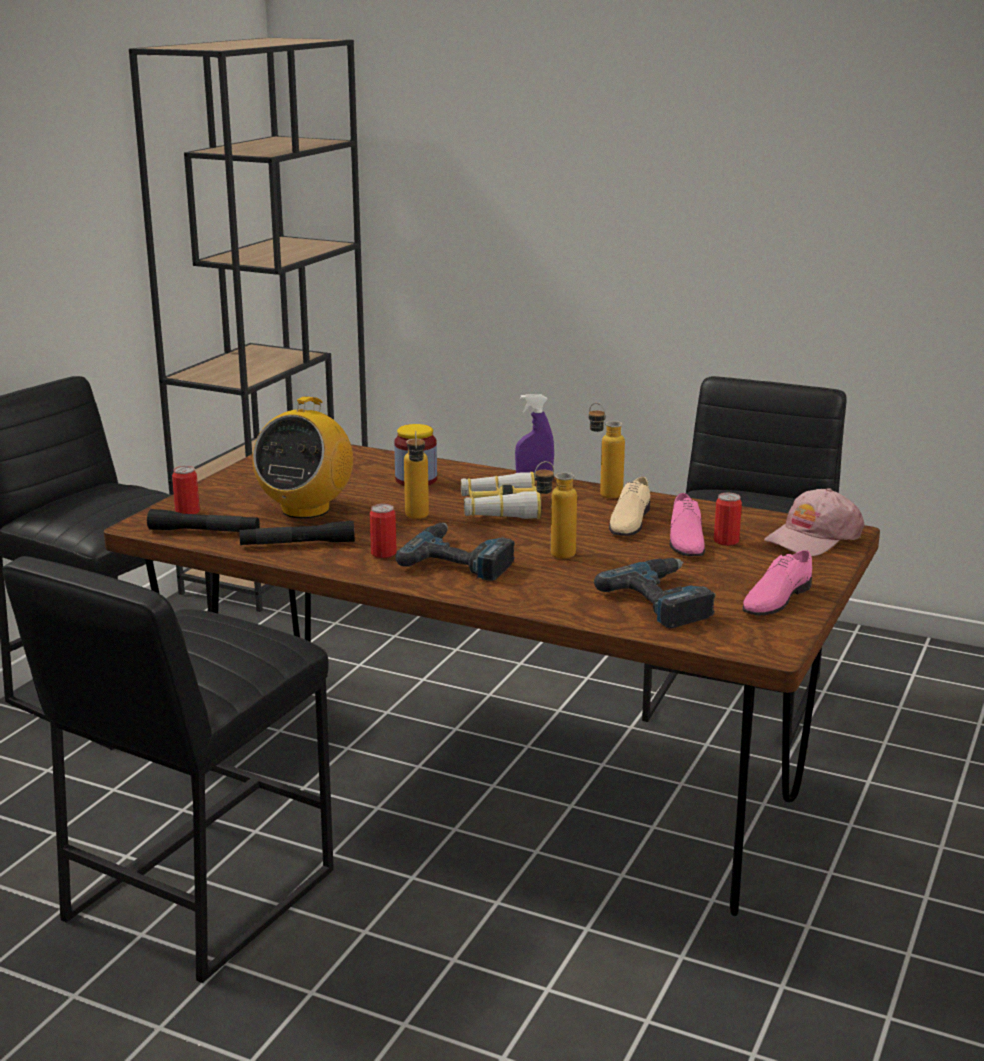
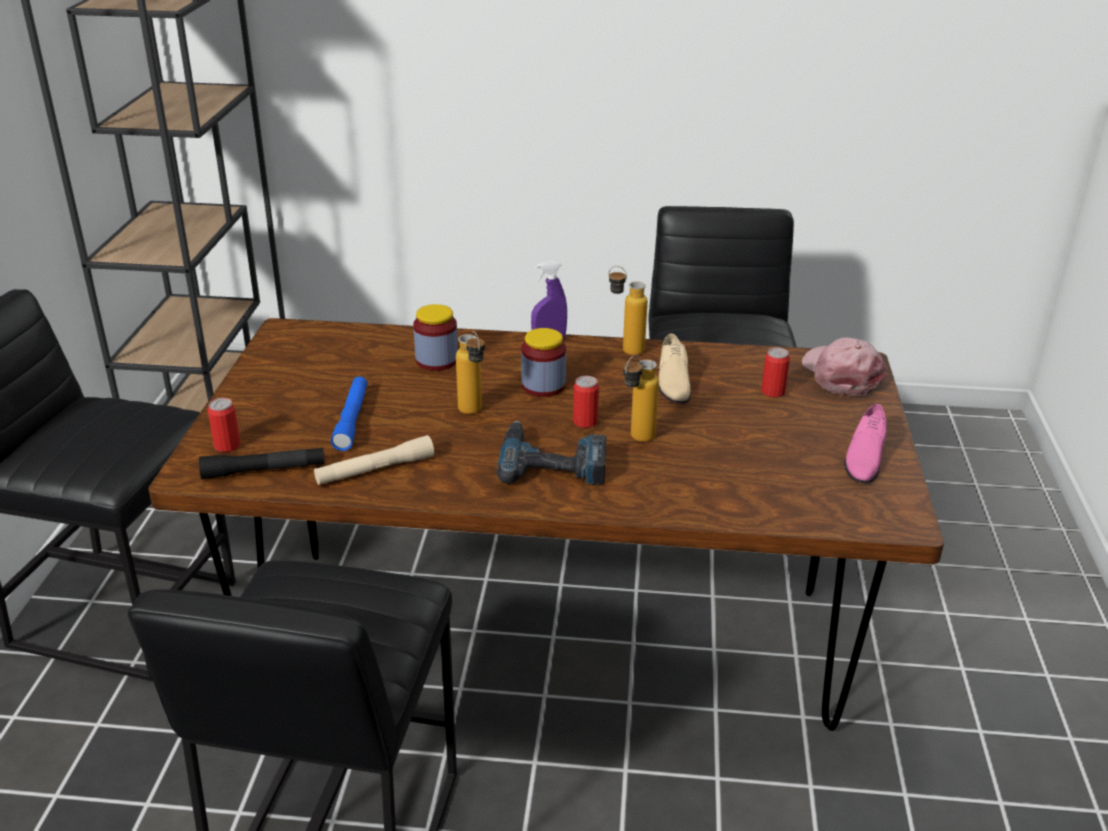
camera: 20 degrees left, 10 degrees up
black flashlight [239,521,355,545] -> beige flashlight [314,435,434,485]
radio [252,396,353,519] -> blue flashlight [331,376,368,451]
can [370,504,397,558] -> can moved to [573,376,599,428]
binoculars [461,472,541,519] -> jar [521,328,566,397]
power drill [594,558,716,628] -> none
pink shoe [670,493,705,556] -> none
pink cap [764,488,864,556] -> pink cap turned 135 degrees clockwise [802,337,887,396]

